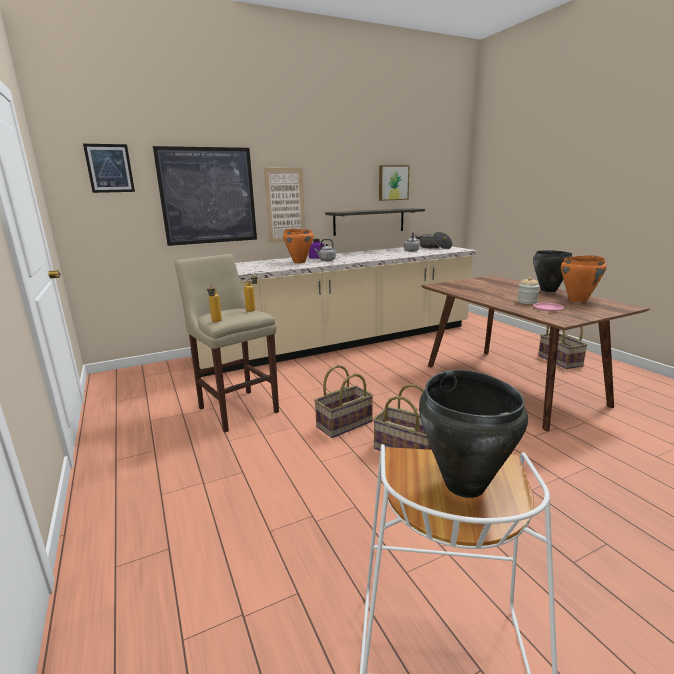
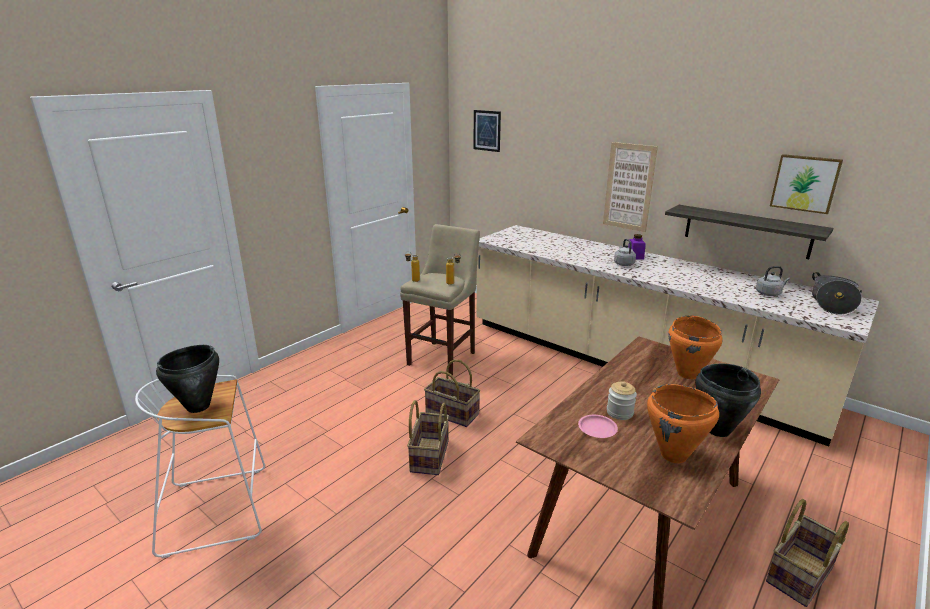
camera: 65 degrees right, 5 degrees up
picture [153,146,257,246] -> none
orange cooking pot [283,229,314,263] -> orange cooking pot moved to [668,316,723,379]

